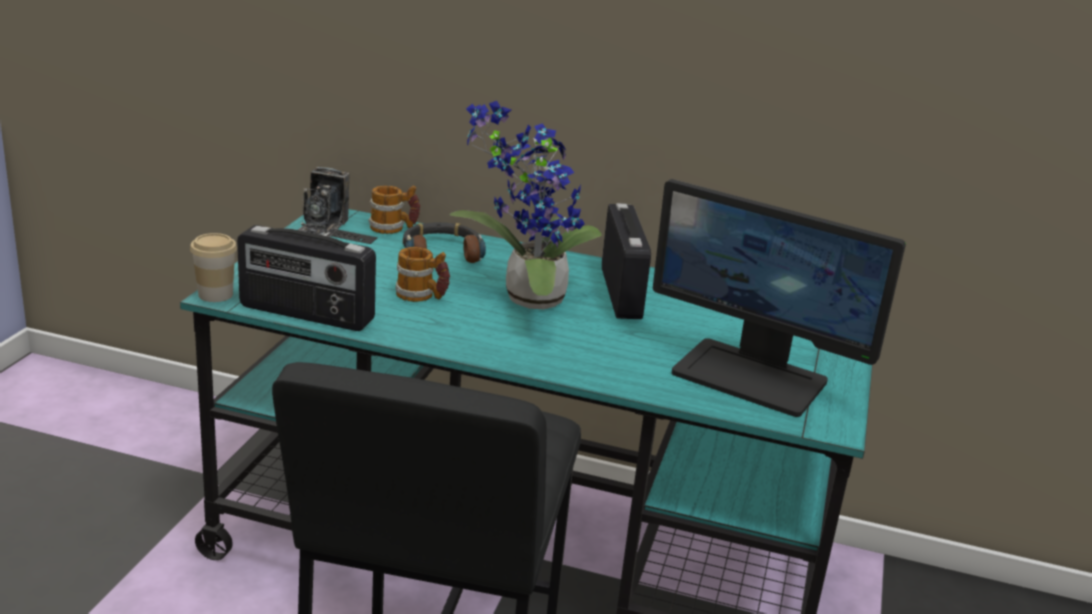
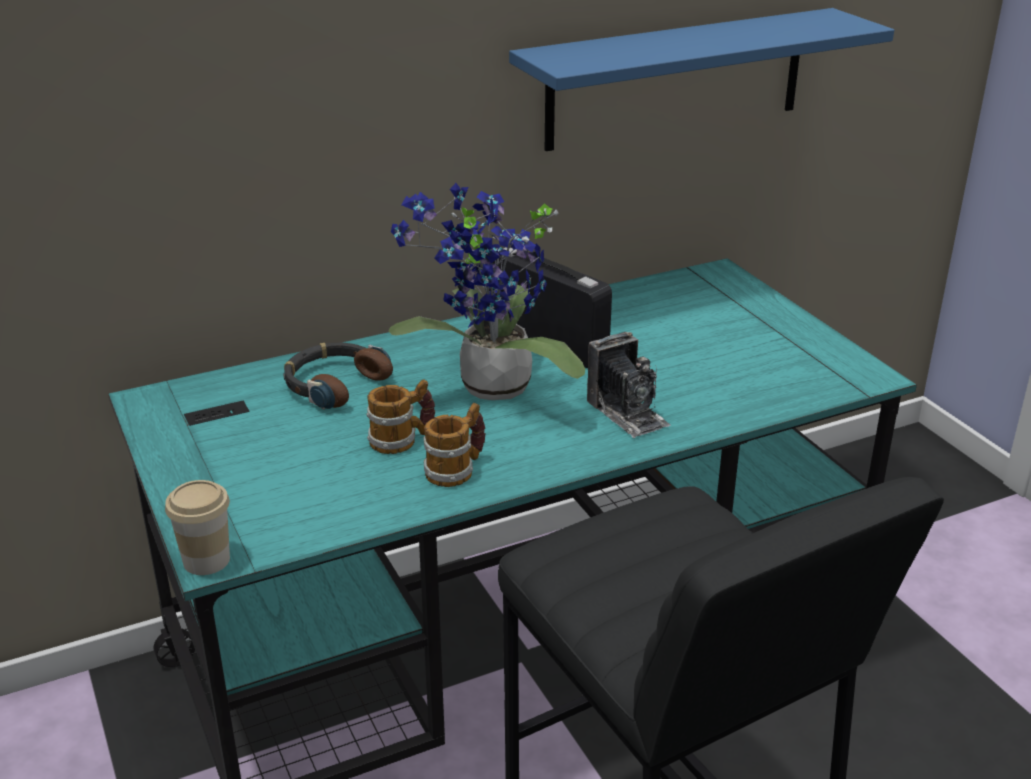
camera: 40 degrees left, 5 degrees up
radio [237,225,376,331] -> none
camera [298,167,350,237] -> camera moved to [587,332,670,438]
mug [368,186,421,234] -> mug moved to [424,403,485,487]
monitor [653,179,906,417] -> none
none -> blue shelf [509,8,894,151]

